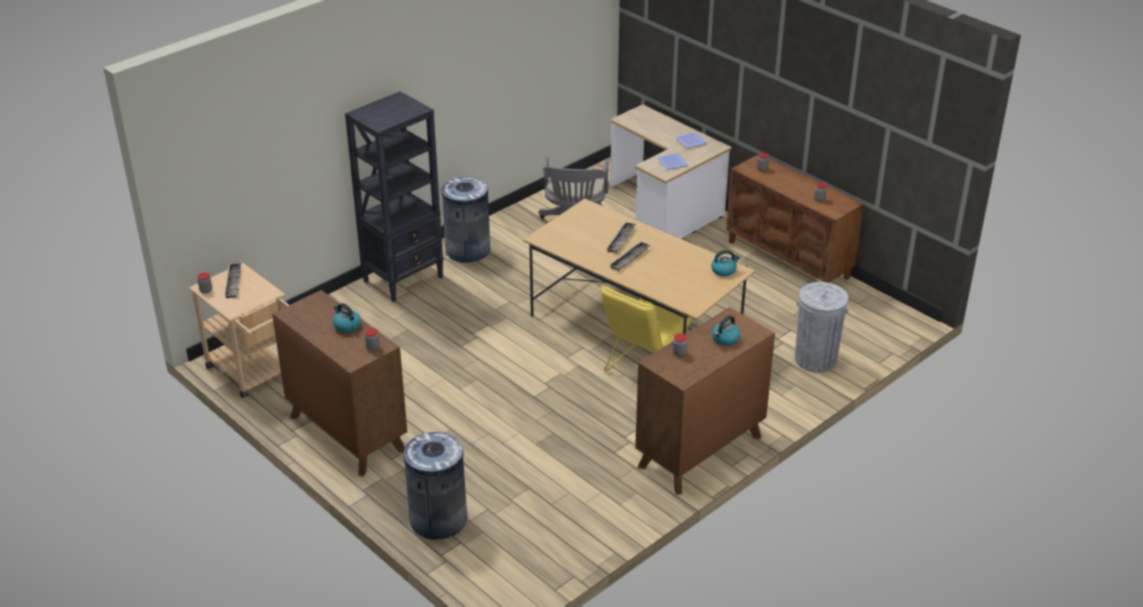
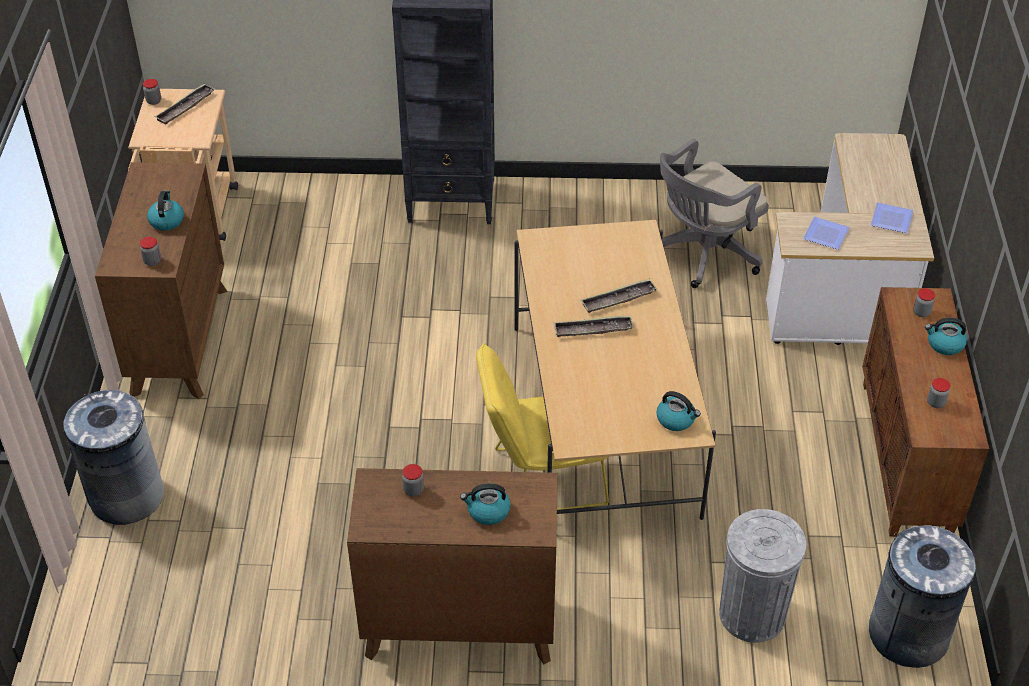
camera: 45 degrees right, 10 degrees up
grey trash can [441,177,491,263] -> grey trash can moved to [869,525,976,668]
none -> kettle [925,318,967,355]

